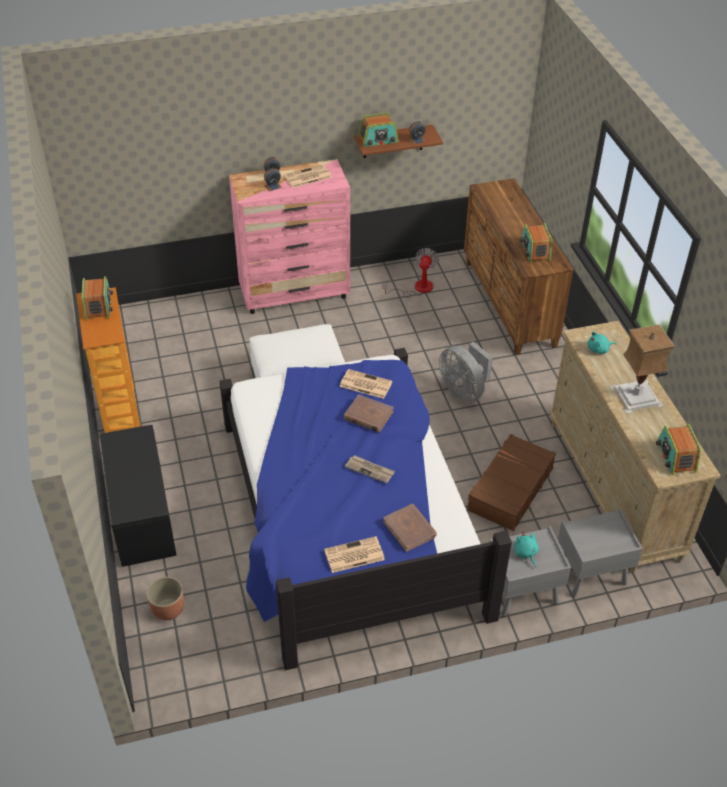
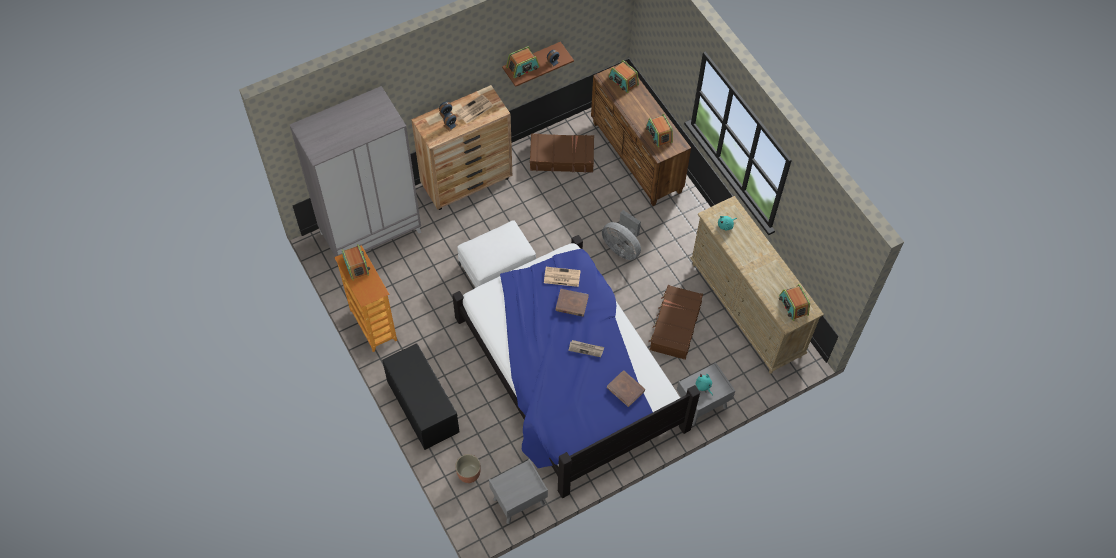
camera: 15 degrees left, 15 degrees up
pink dresser [229,159,350,314] -> brown dresser [411,85,512,210]
newspaper [324,536,385,573] -> none
fan [382,248,439,298] -> brown suitcase [530,133,594,173]
grey nightstand [558,508,643,597] -> grey nightstand moved to [489,459,548,524]
table lamp [610,324,675,414] -> none
none -> grey wardrobe [290,86,421,257]
none -> radio [609,60,639,93]

